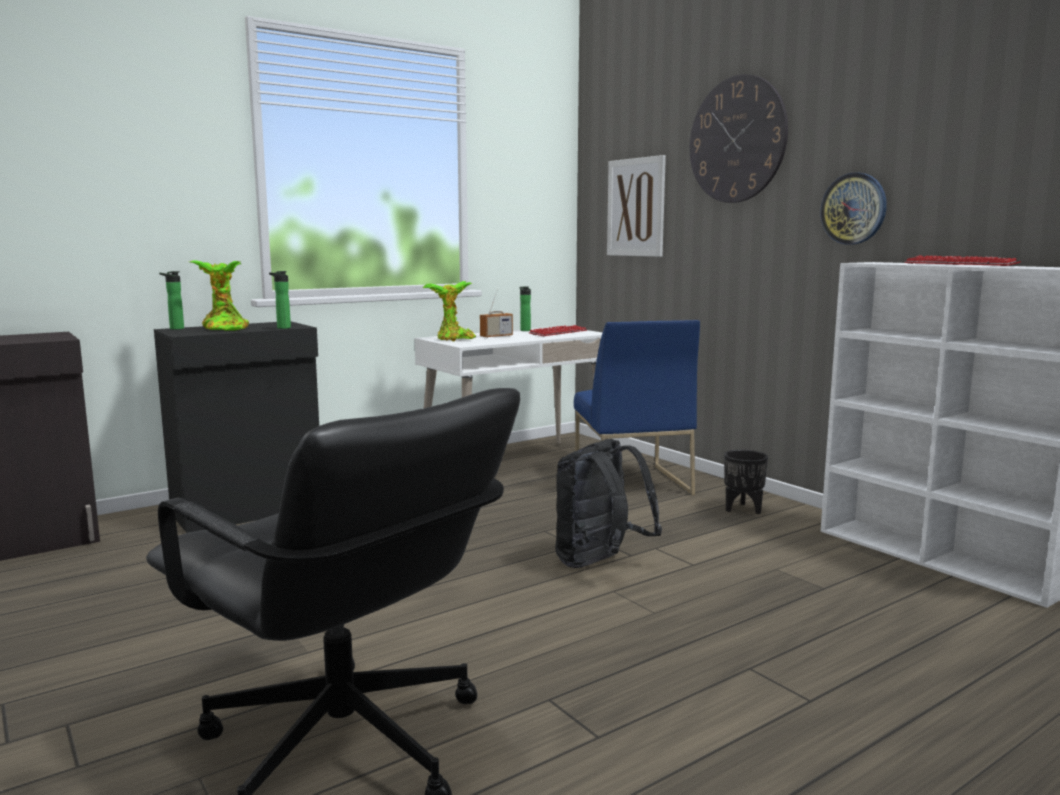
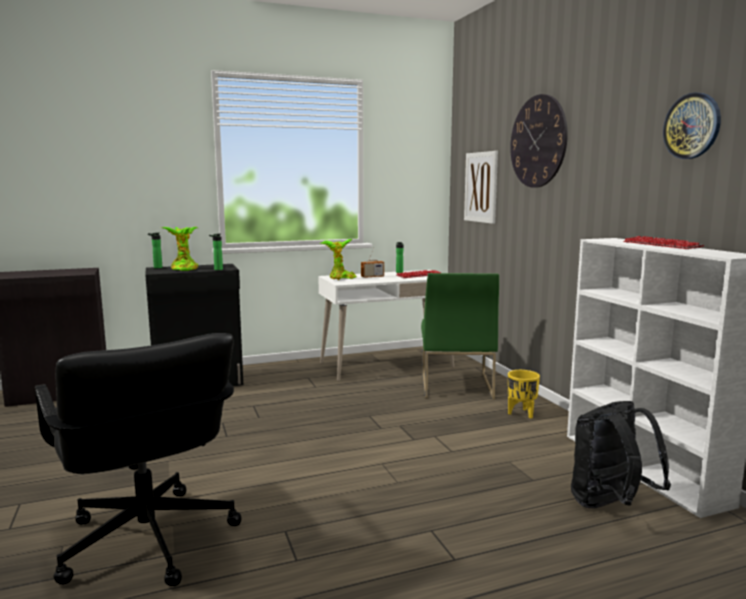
camera: 15 degrees right, 0 degrees up
black backpack [555,439,662,568] -> black backpack moved to [571,401,671,509]
blue chair [574,320,700,495] -> green chair [421,273,499,399]
black planter [724,450,768,514] -> yellow planter [508,370,540,419]
wall clock [820,172,887,245] -> wall clock moved to [663,93,721,159]

